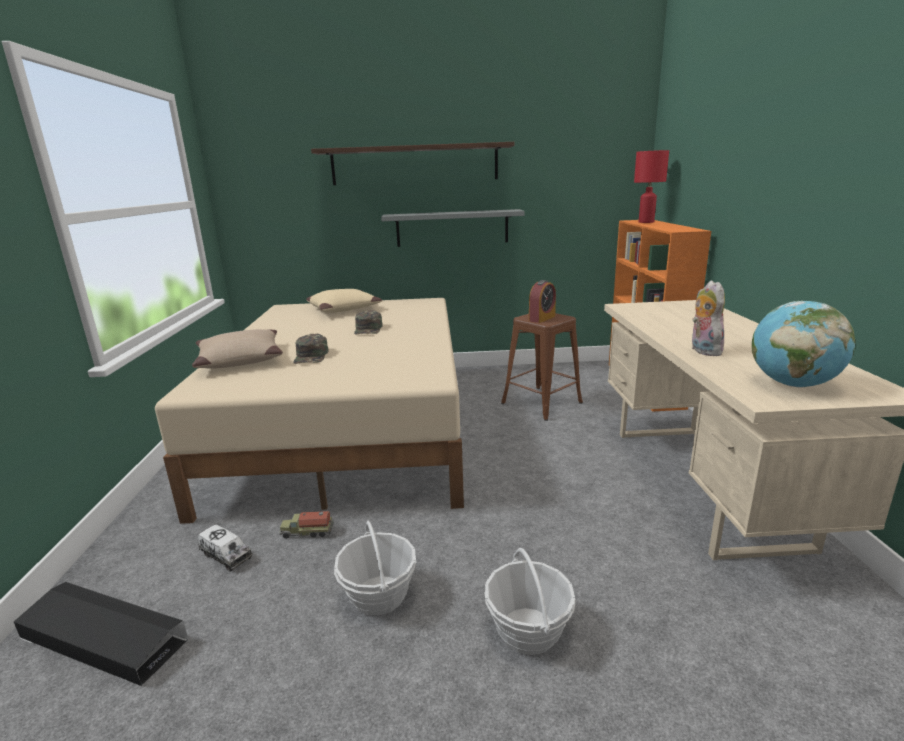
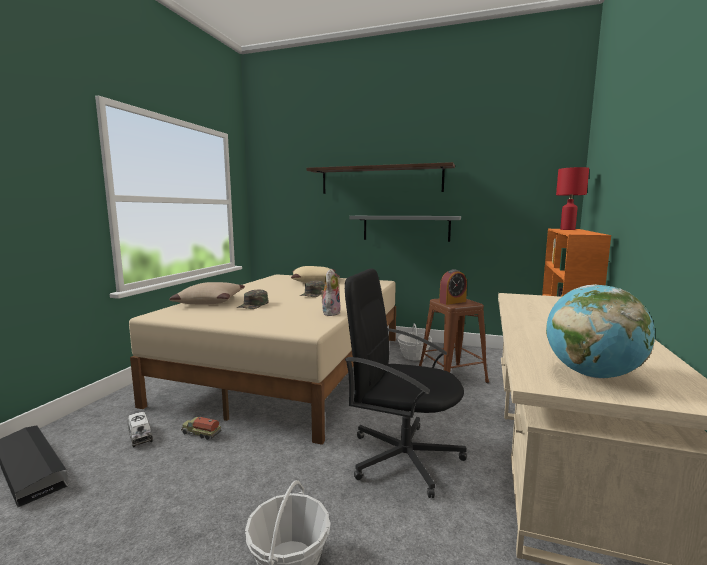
camera: 20 degrees right, 10 degrees down
basket [334,521,416,615] -> basket moved to [398,323,432,360]
plush toy [692,281,725,356] -> plush toy moved to [320,269,341,316]
none -> black office chair [345,268,467,498]

